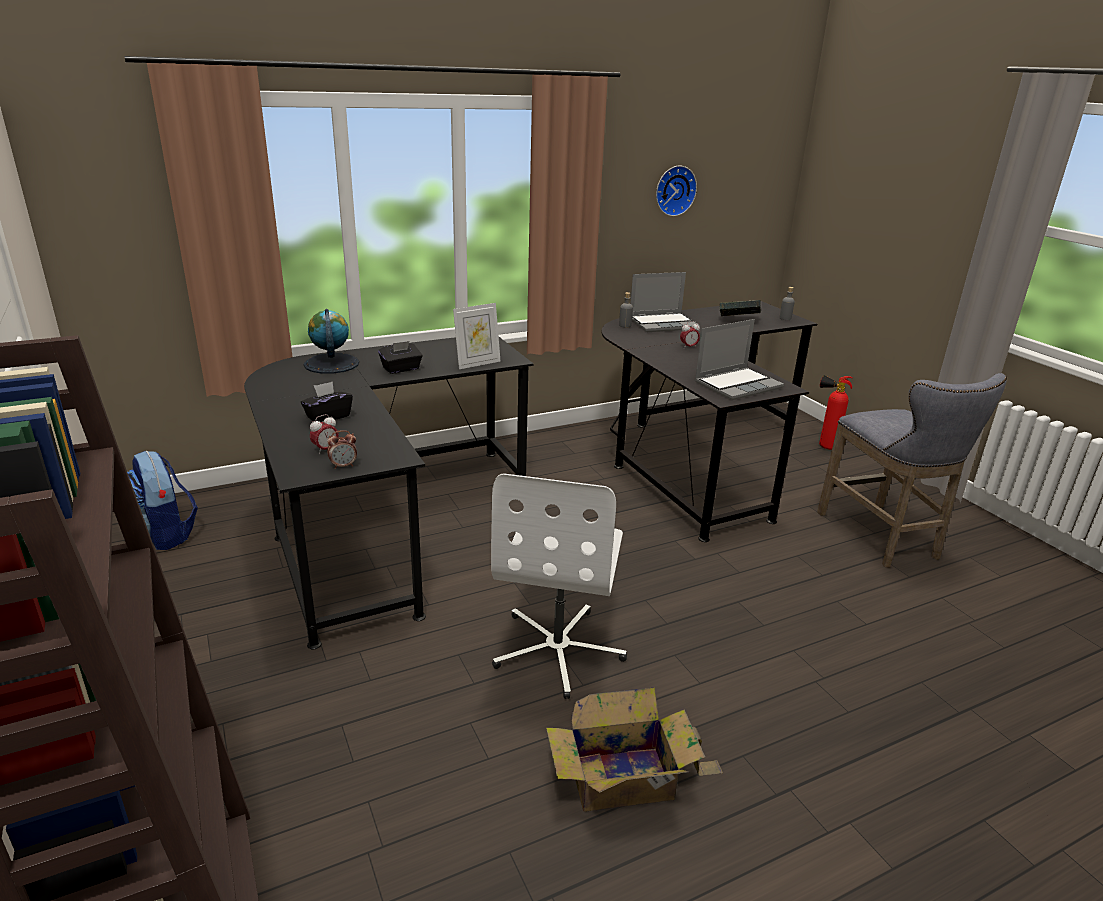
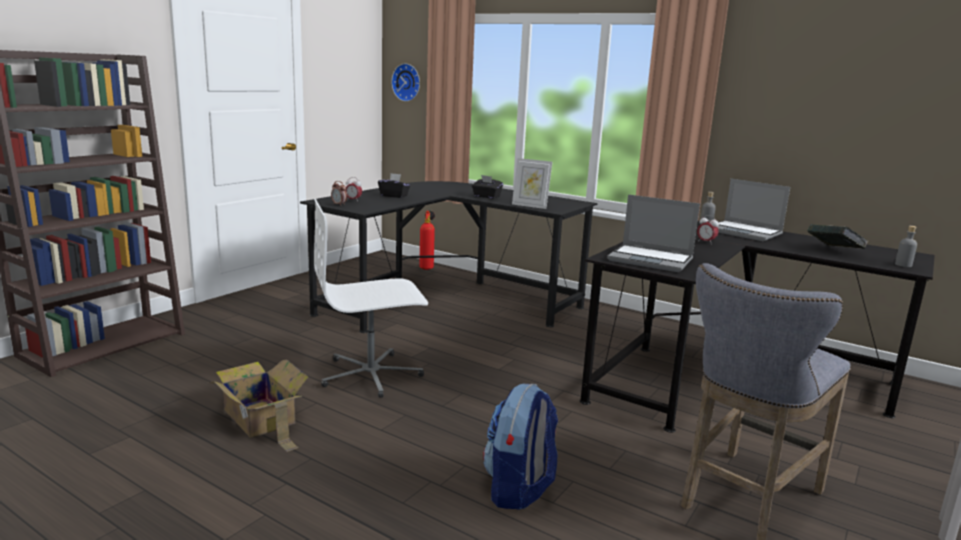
camera: 60 degrees right, 10 degrees down
backpack [127,451,198,550] -> backpack moved to [483,384,558,510]
globe [304,309,359,374] -> none
wall clock [656,166,697,216] -> wall clock moved to [391,63,420,102]
fire extinguisher [819,375,853,450] -> fire extinguisher moved to [419,210,435,270]

